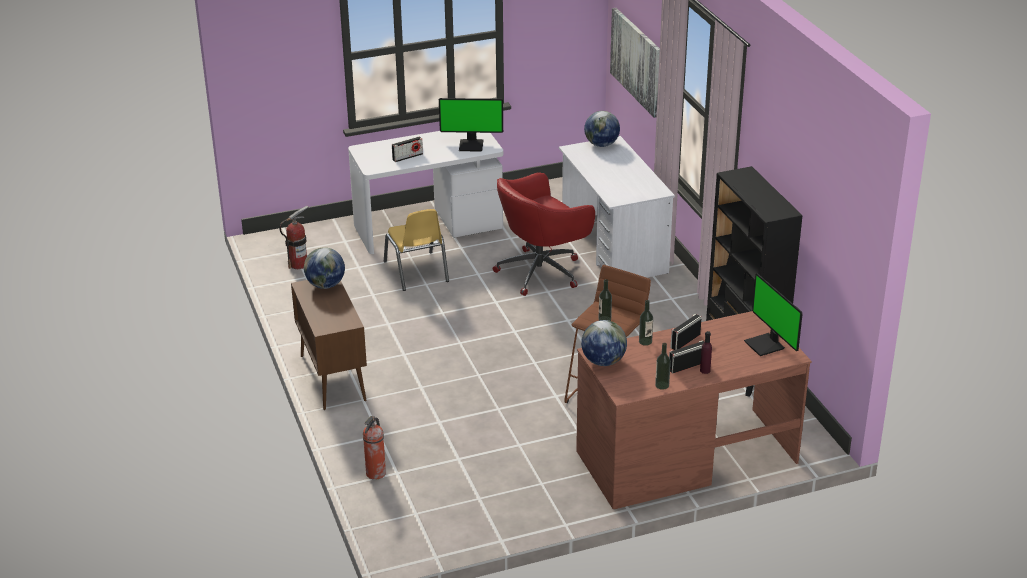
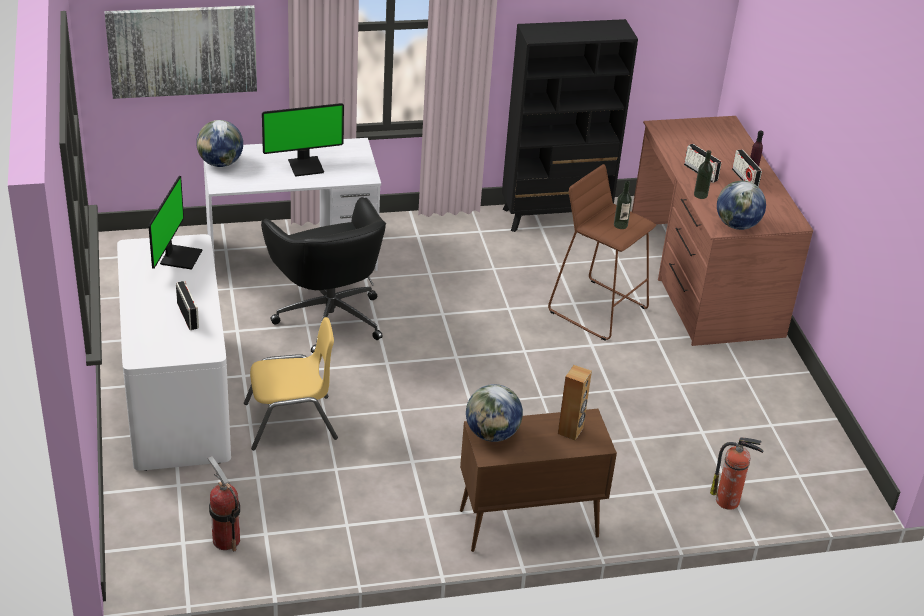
camera: 85 degrees left, 5 degrees up
red office chair [493,172,595,296] -> black office chair [261,197,386,353]
bottle [655,343,671,390] -> none
monitor [744,273,803,356] -> monitor moved to [262,103,344,177]
none -> brown speaker [558,365,592,440]

